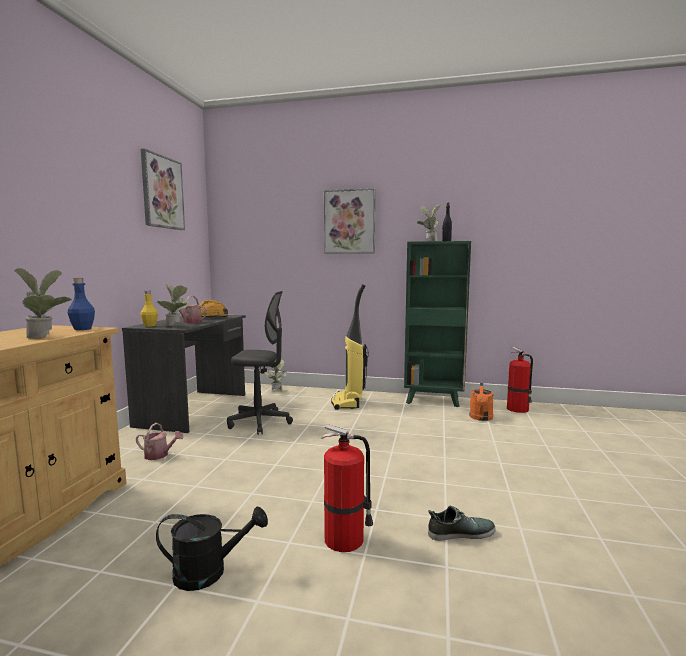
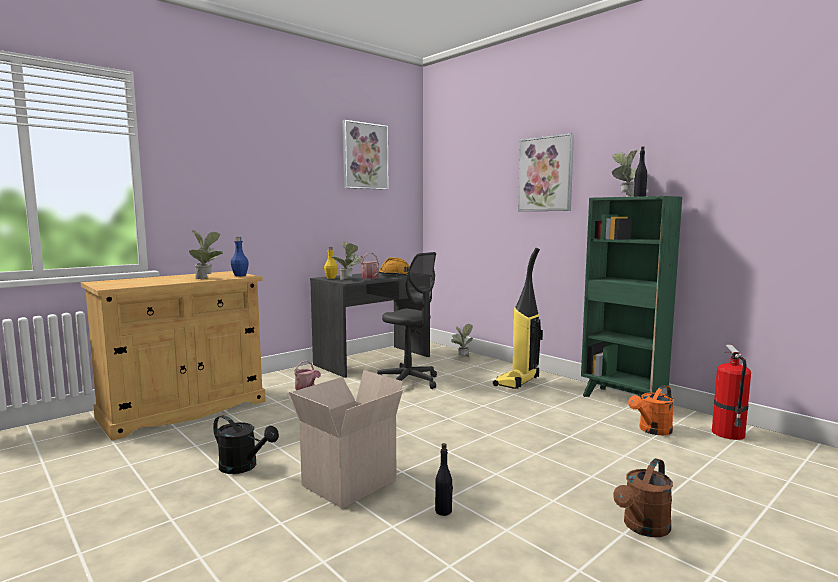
camera: 35 degrees right, 0 degrees up
fire extinguisher [321,424,373,552] -> cardboard box [287,370,403,509]
shoe [428,506,496,541] -> black bottle [435,443,453,516]
none -> brown watering can [613,458,673,537]

